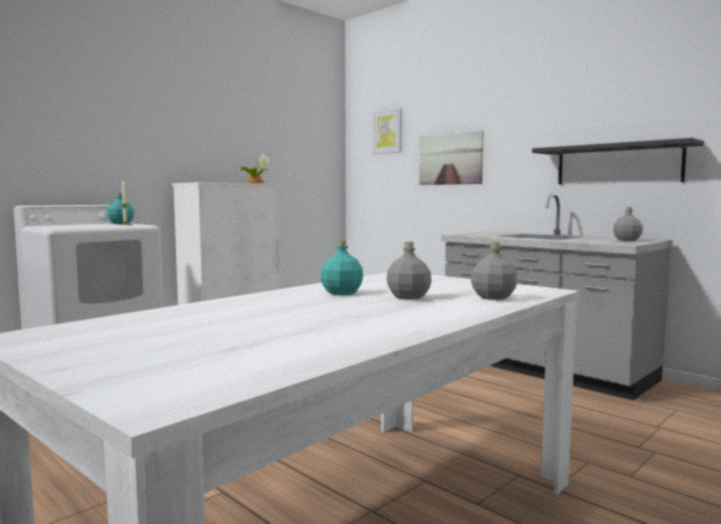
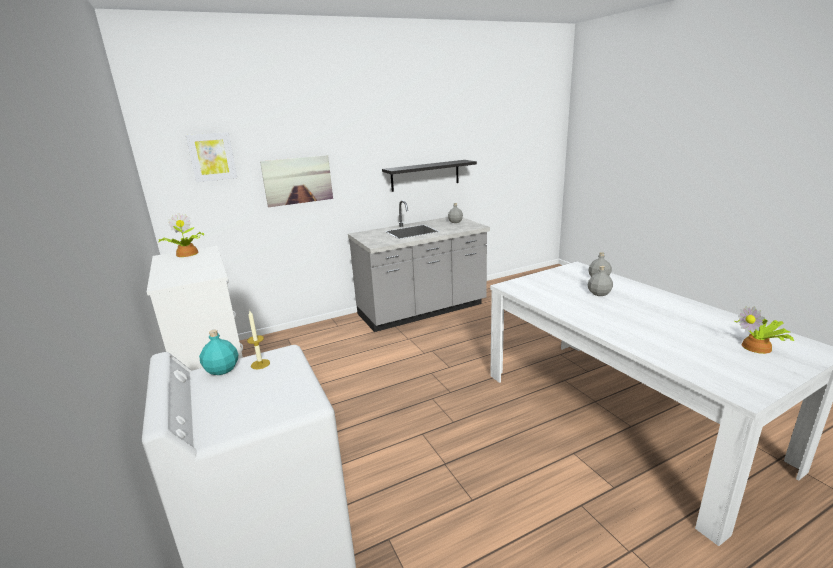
camera: 70 degrees left, 15 degrees up
turquoise bottle [321,240,363,295] -> none
none -> potted plant [735,306,794,354]

